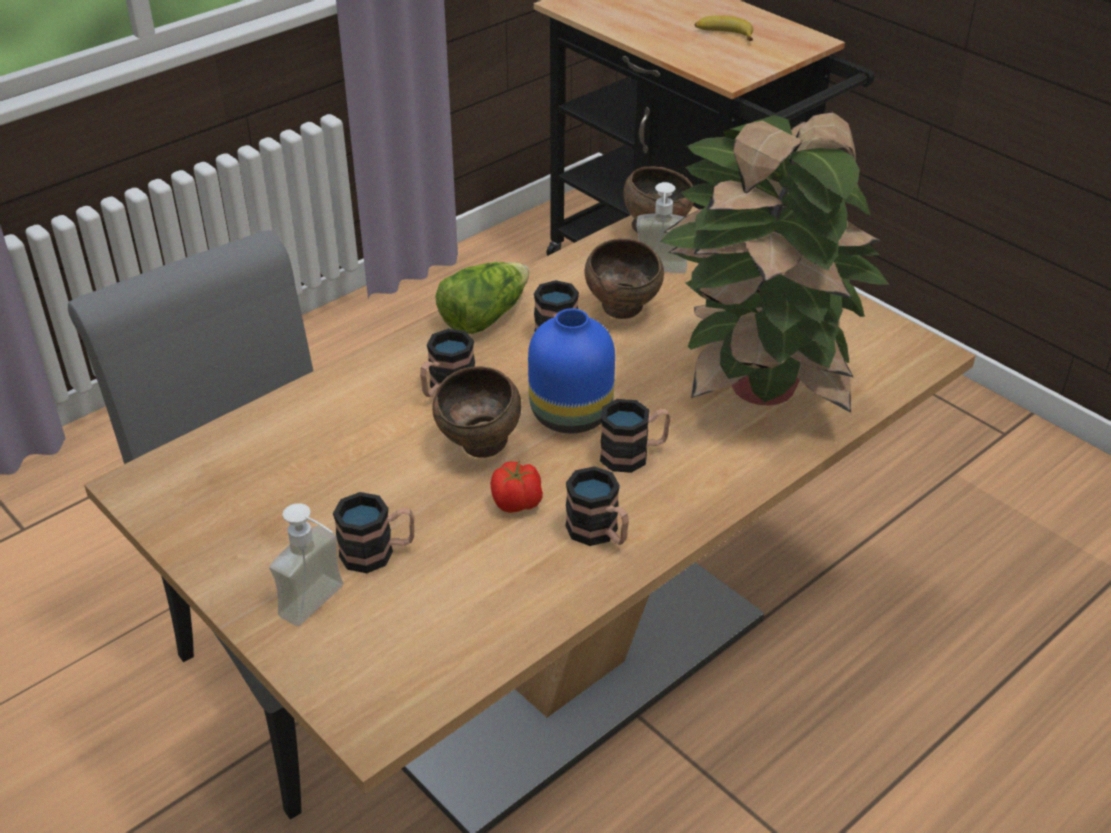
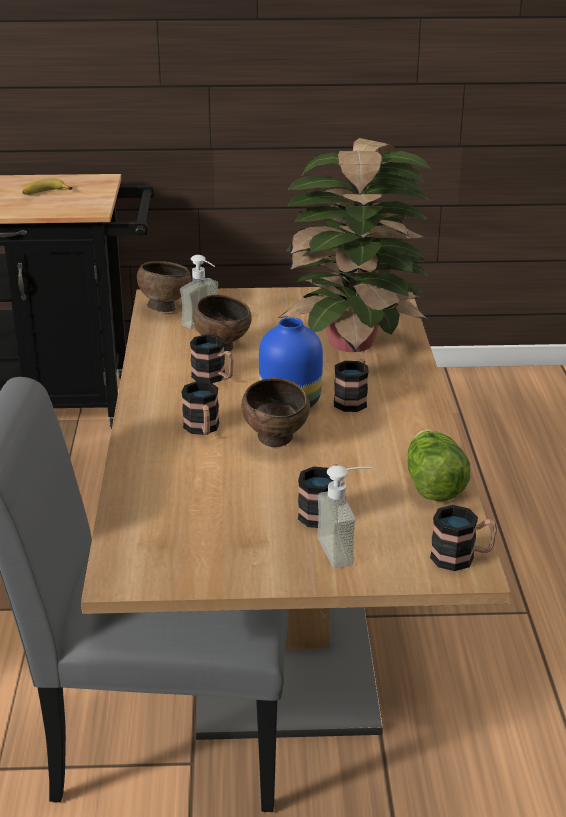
camera: 50 degrees left, 10 degrees down
lettuce [435,262,530,334] -> lettuce moved to [407,429,470,501]
tomato [491,461,543,513] -> none
mug [565,466,629,546] -> mug moved to [430,505,497,571]

